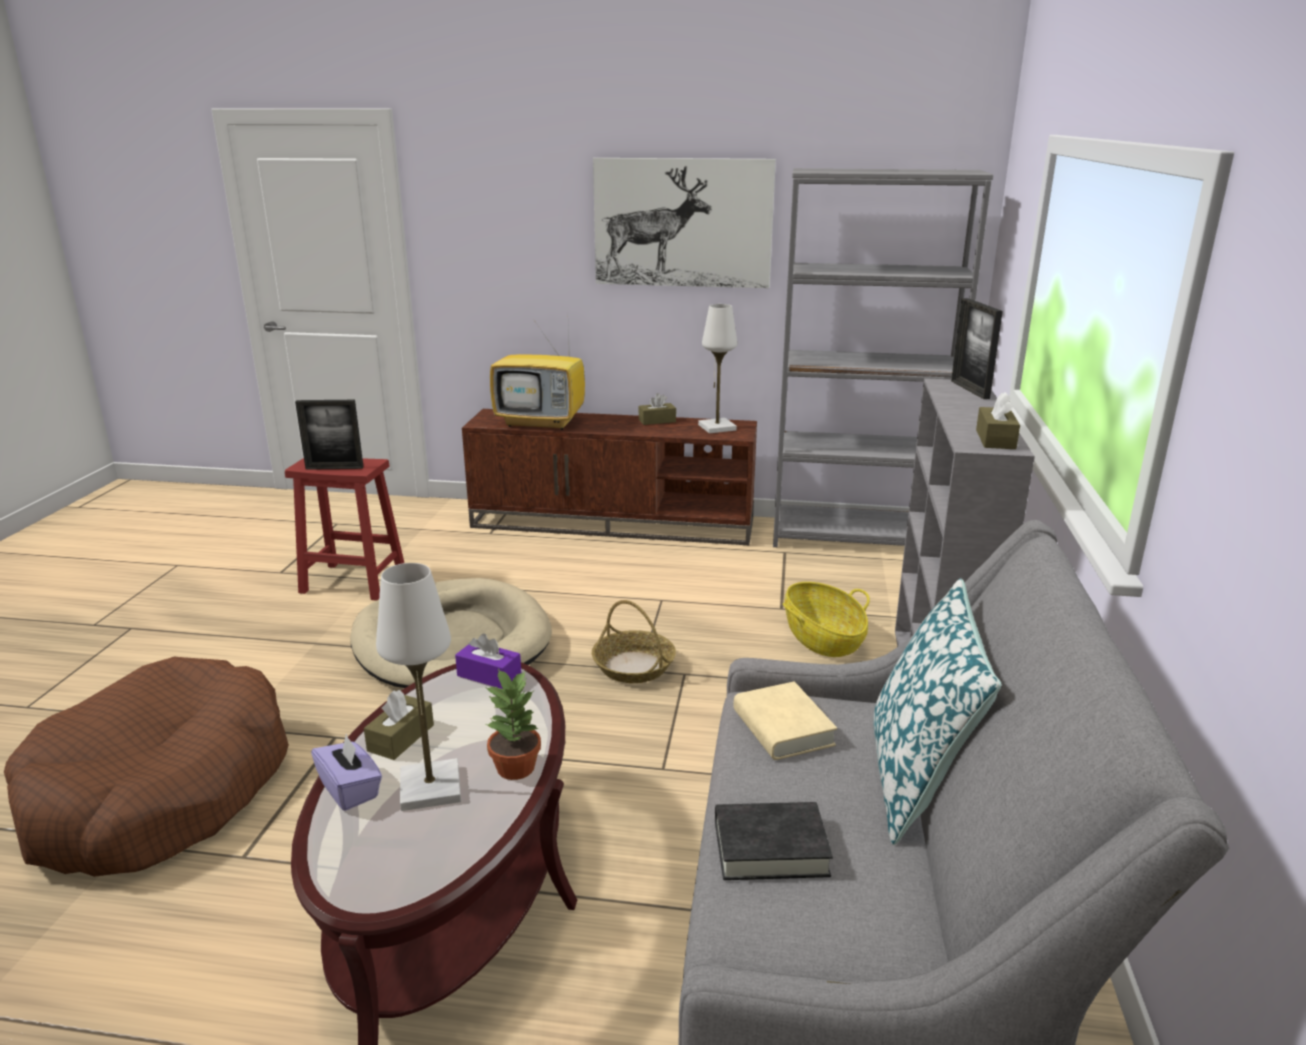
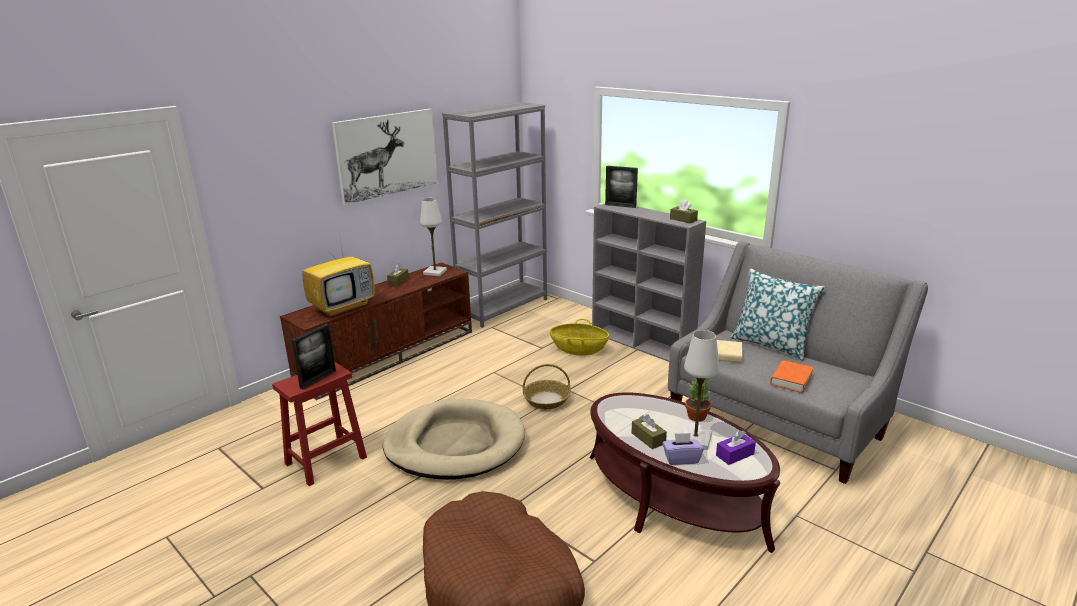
camera: 55 degrees left, 0 degrees up
purple tissue box [455,633,521,689] -> purple tissue box moved to [716,430,756,465]
black book [715,802,833,880] -> orange book [770,360,814,393]

